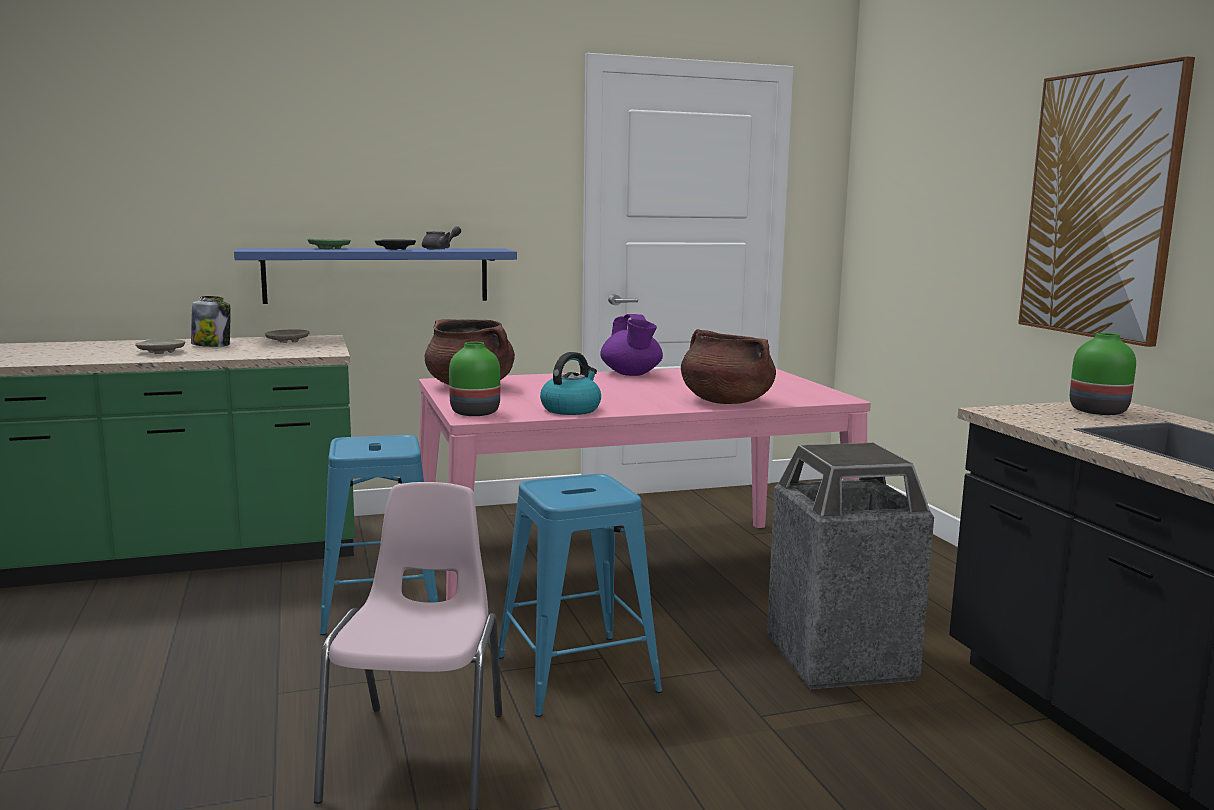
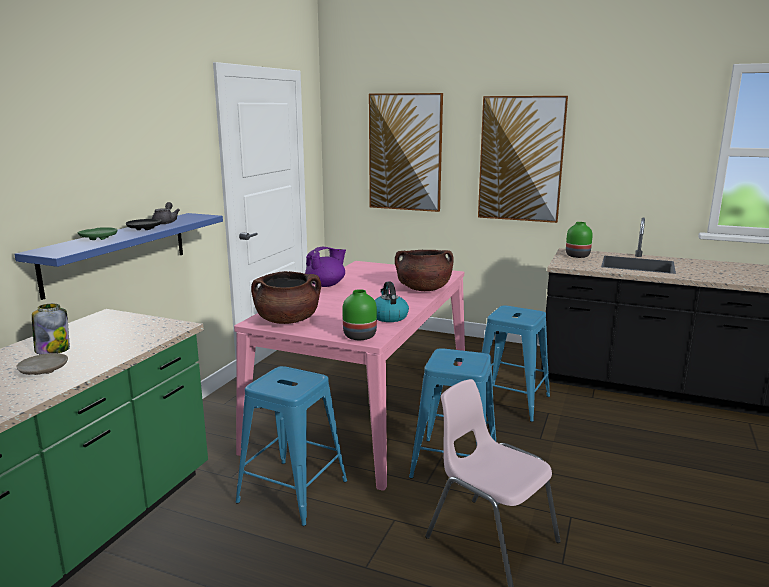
camera: 50 degrees left, 5 degrees up
beige plate [265,330,310,343] -> none
purple teapot [600,314,663,376] -> purple teapot turned 60 degrees counterclockwise [305,247,346,287]
trash can [767,443,934,689] -> blue stool [482,305,550,422]
none -> picture [369,93,443,212]

